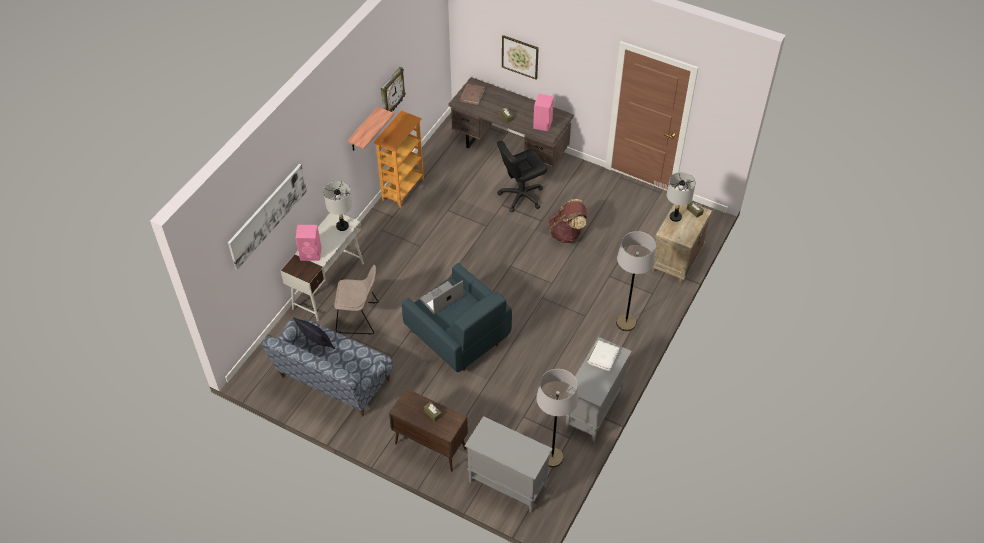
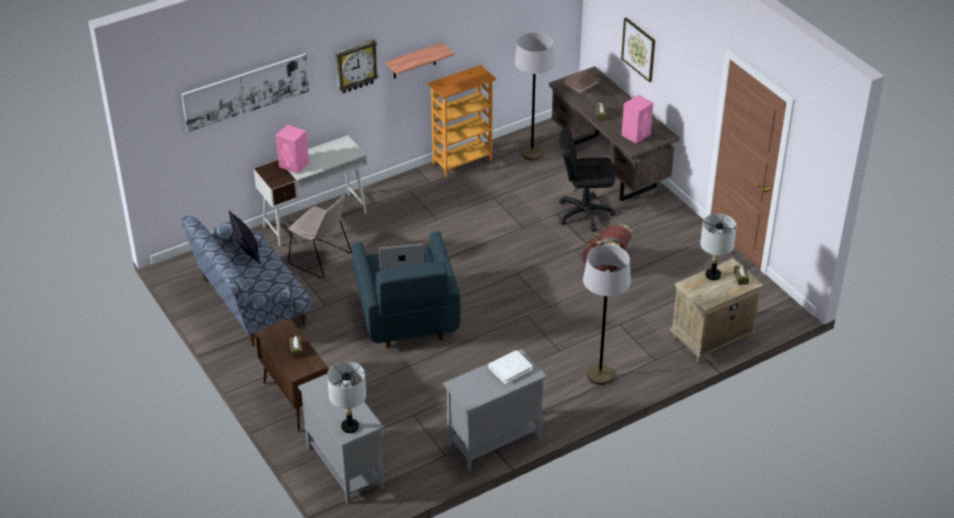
camera: 30 degrees right, 10 degrees down
grey table lamp [324,181,352,231] -> grey table lamp moved to [327,361,366,433]
wall clock [381,67,406,112] -> wall clock moved to [335,39,379,94]
grey floor lamp [536,369,578,468] -> grey floor lamp moved to [514,32,555,160]

